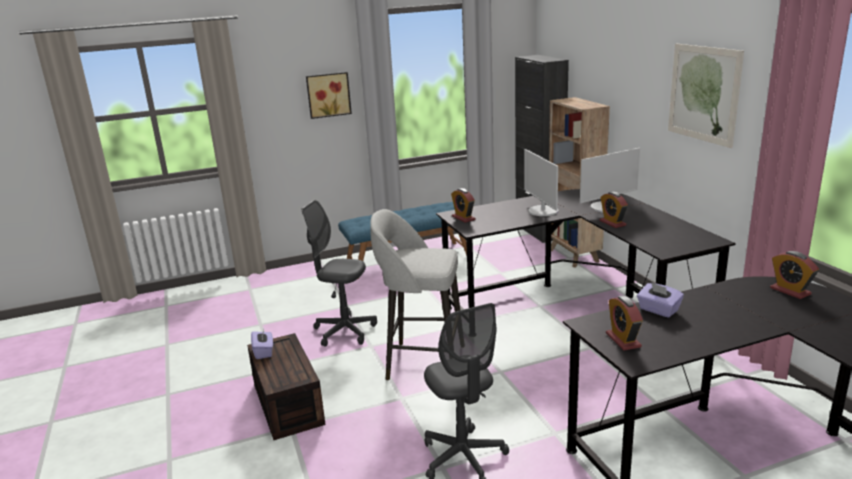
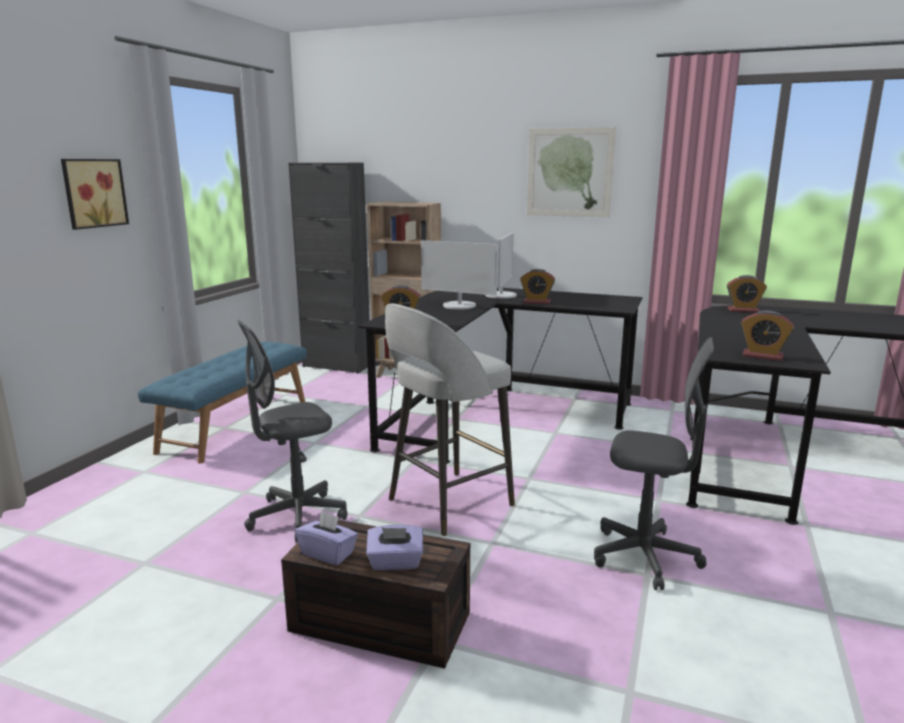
camera: 50 degrees left, 5 degrees down
purple tissue box [637,282,684,318] -> purple tissue box moved to [366,525,423,570]

